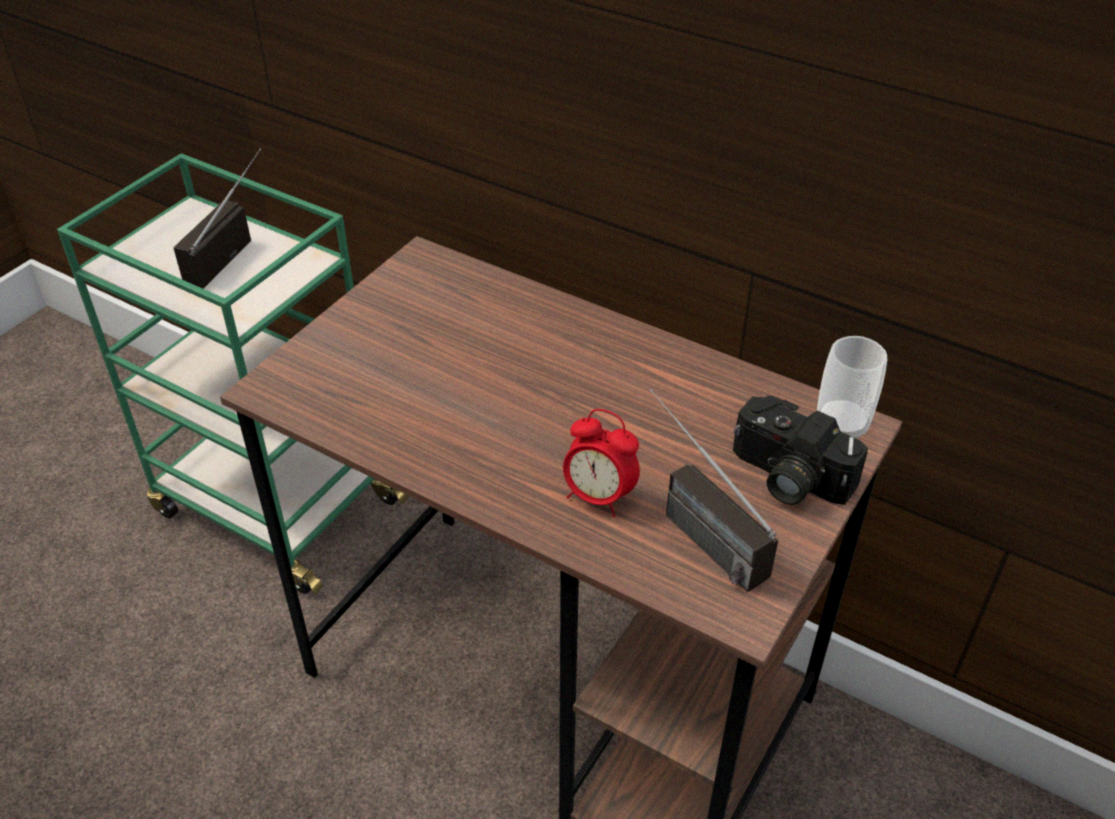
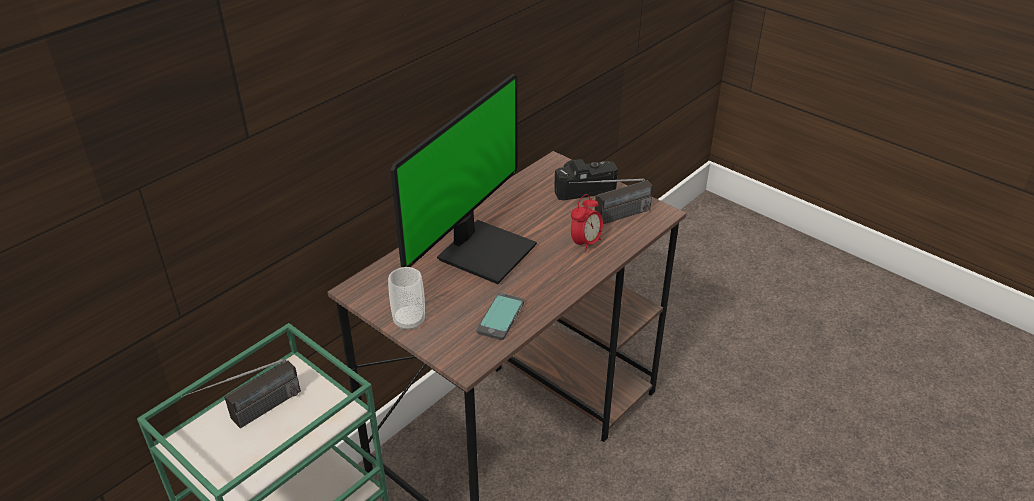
camera: 80 degrees left, 5 degrees down
radio [173,148,261,289] -> radio turned 75 degrees counterclockwise [181,359,301,429]
camera [733,396,868,505] -> camera turned 150 degrees counterclockwise [554,159,618,200]
cup [817,336,887,439] -> cup moved to [388,267,425,330]
none -> monitor [391,74,537,284]
none -> phone [477,293,524,340]

